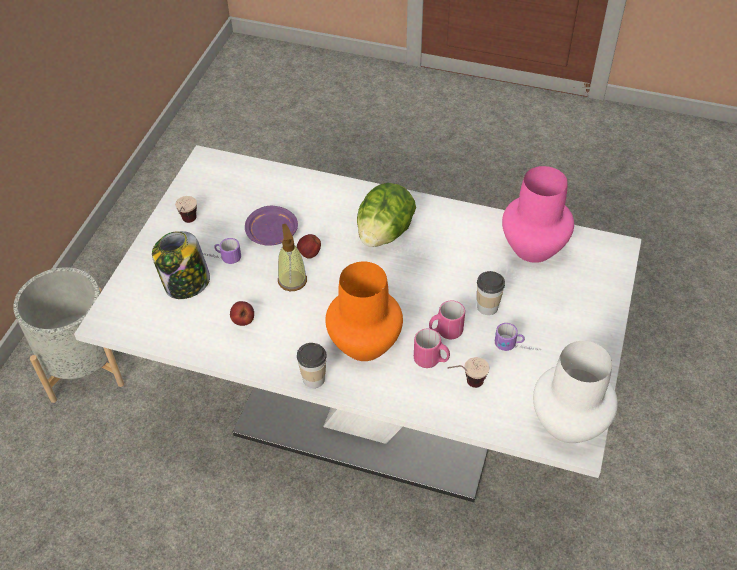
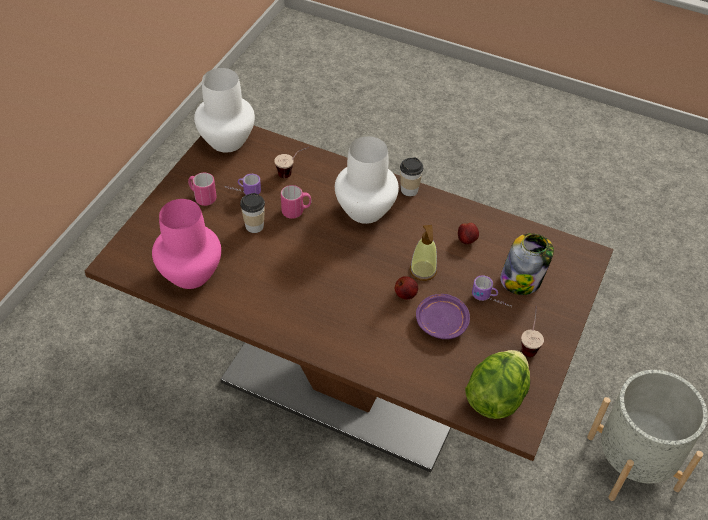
camera: 175 degrees left, 0 degrees up
white dining table [74,145,642,502] -> brown dining table [85,126,614,473]
orange vase [325,261,403,361] -> white vase [335,136,399,224]
lettuce [357,183,416,247] -> lettuce moved to [465,350,530,419]
pink mug [414,329,450,368] -> pink mug moved to [188,173,217,206]

